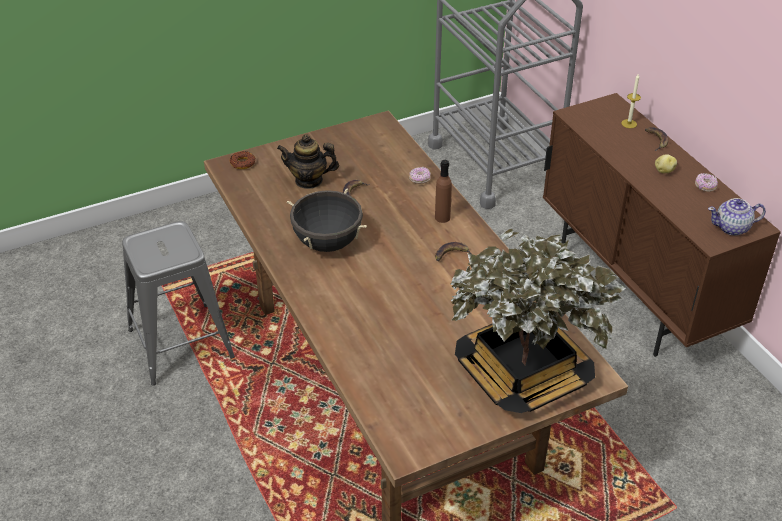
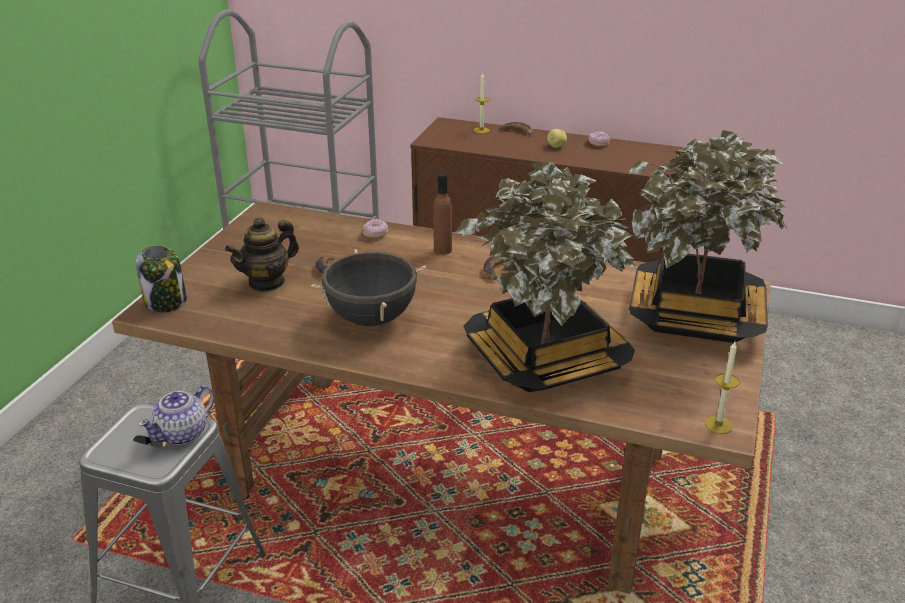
camera: 45 degrees left, 10 degrees down
donut [230,151,255,169] -> jar [135,245,187,312]
teapot [708,198,766,236] -> teapot moved to [138,385,215,445]
none -> potted plant [455,162,636,392]
none -> candle [705,342,740,434]

